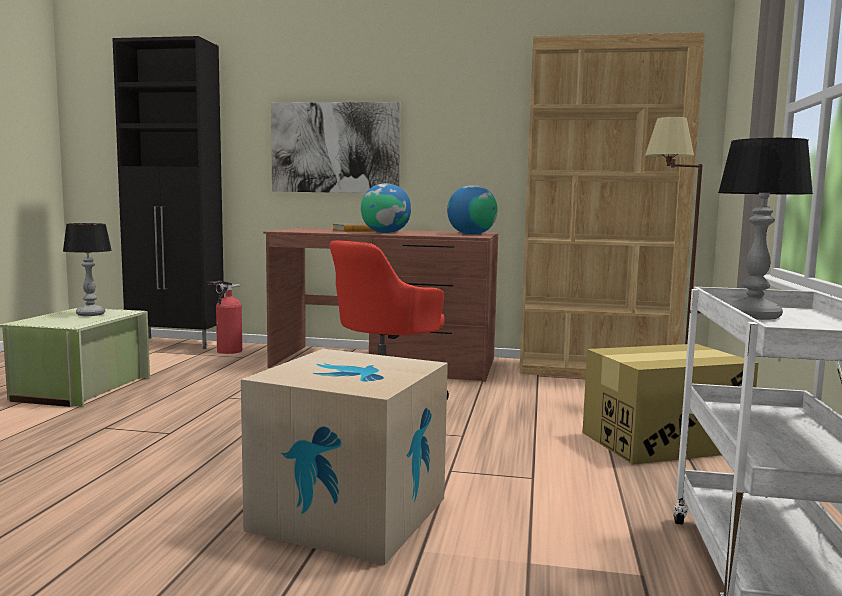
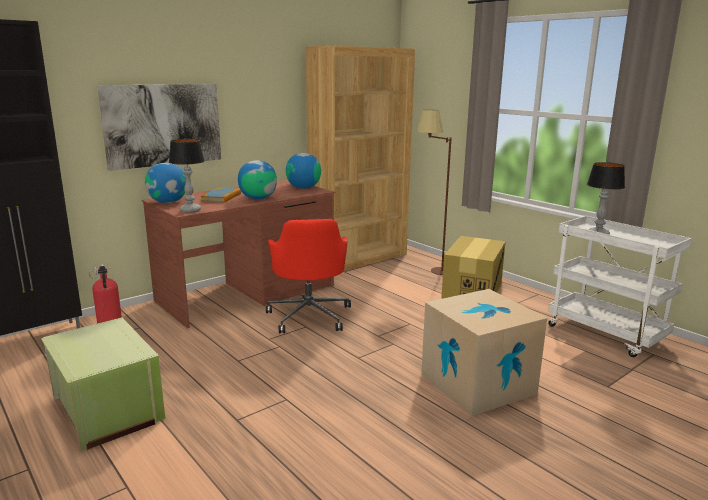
camera: 50 degrees left, 10 degrees up
table lamp [63,223,112,316] -> table lamp moved to [169,139,205,213]
none -> globe [145,163,186,203]

